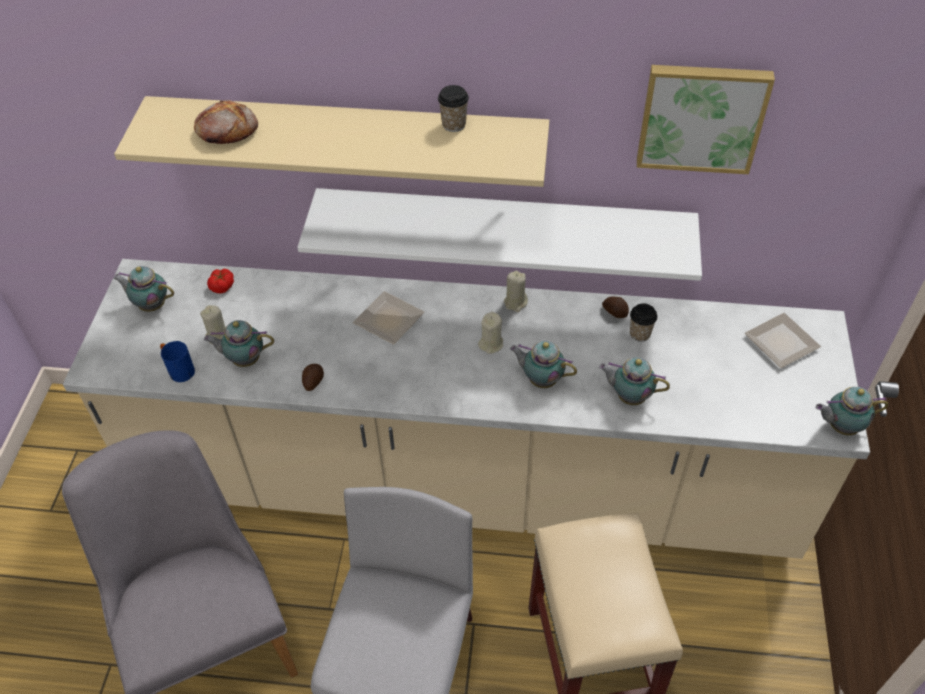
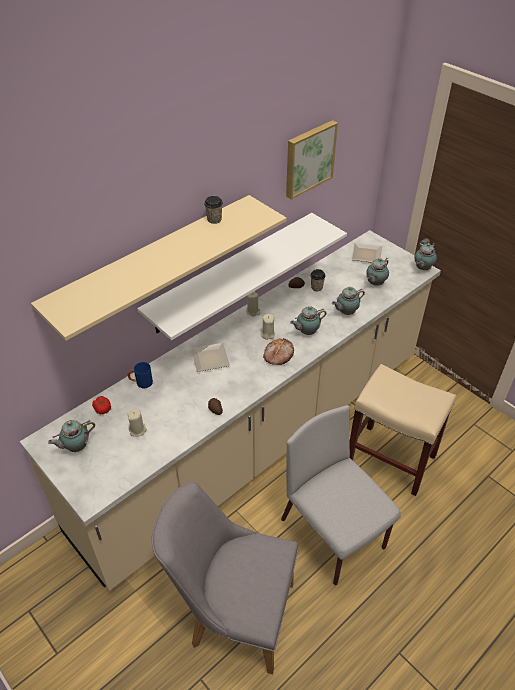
camera: 50 degrees left, 5 degrees down
blue mug [160,341,195,382] -> blue mug moved to [128,362,153,388]
bread [194,100,258,144] -> bread moved to [263,338,294,365]
teapot [204,320,274,367] -> teapot moved to [366,258,389,286]

